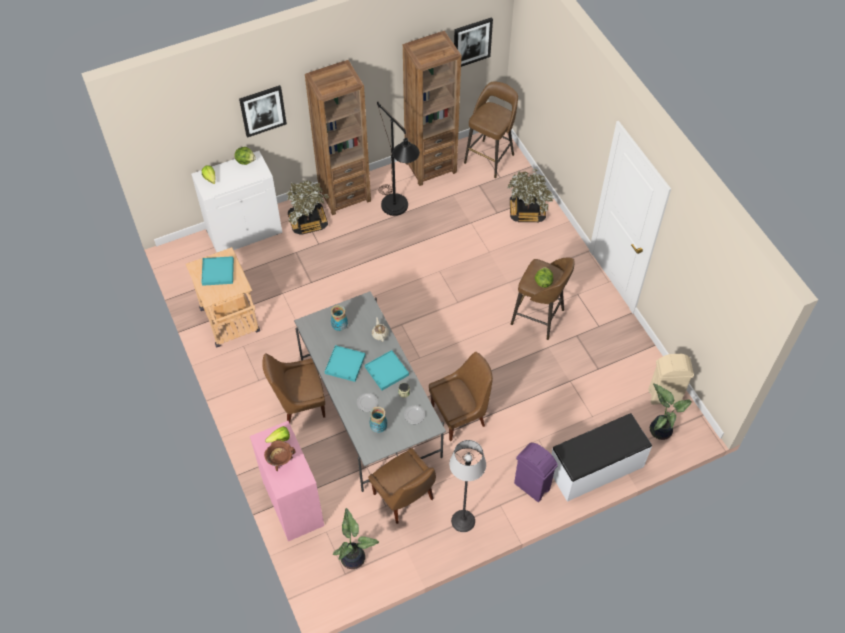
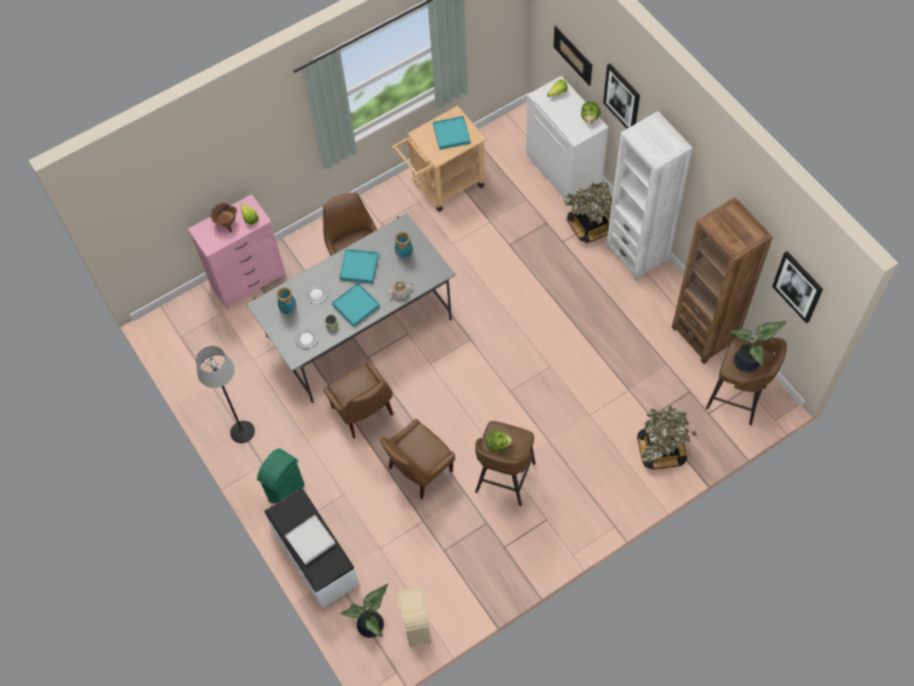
camera: 85 degrees right, 5 degrees up
brown bookcase [305,60,371,215] -> white bookcase [606,111,693,281]
potted plant [333,508,379,569] -> potted plant moved to [731,321,787,372]
brown chair [368,448,436,524] -> brown chair moved to [380,419,455,499]
black floor lamp [377,102,420,216] -> none
purple trash can [514,443,558,502] -> green trash can [257,448,305,504]
none -> white tray [285,515,336,565]
none -> picture [553,26,592,86]

